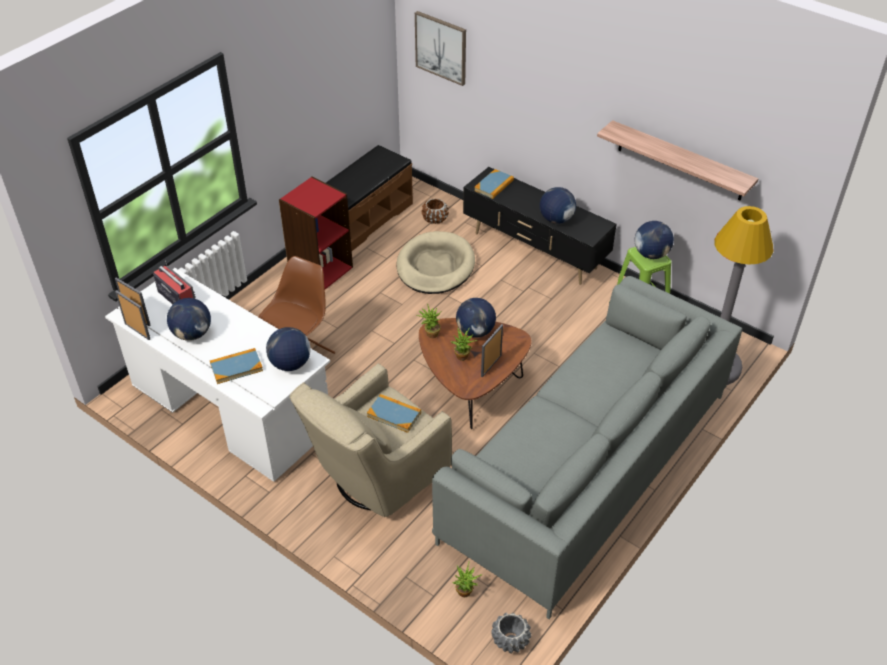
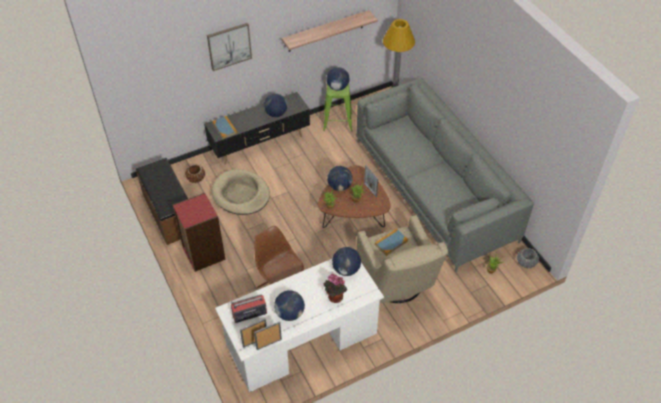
camera: 65 degrees left, 5 degrees up
book [210,348,263,384] -> potted plant [323,274,347,303]
picture [415,11,466,86] -> picture moved to [207,23,252,71]

